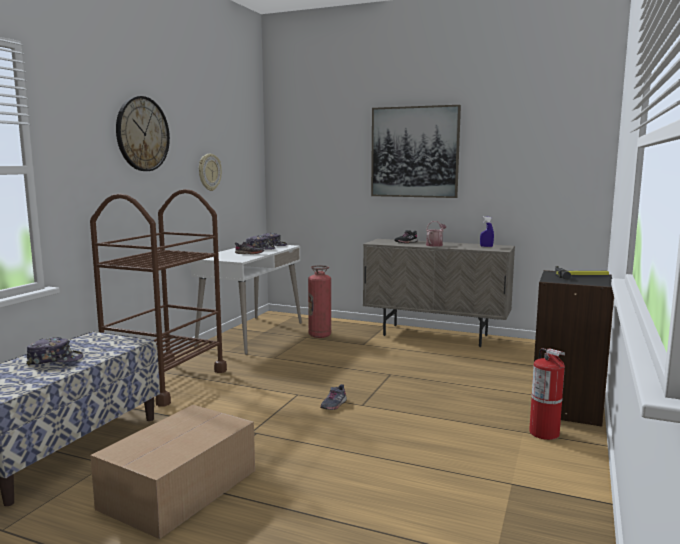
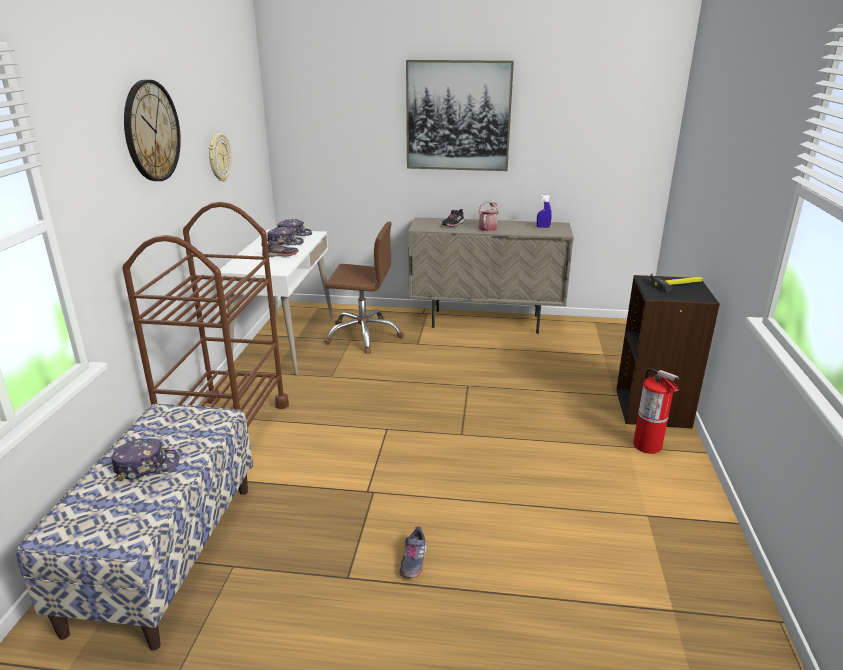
camera: 15 degrees left, 15 degrees up
cardboard box [90,405,255,539] -> none
fire extinguisher [308,265,331,338] -> brown office chair [324,221,404,353]
grey shoe [320,384,347,410] -> grey shoe moved to [399,527,427,578]

